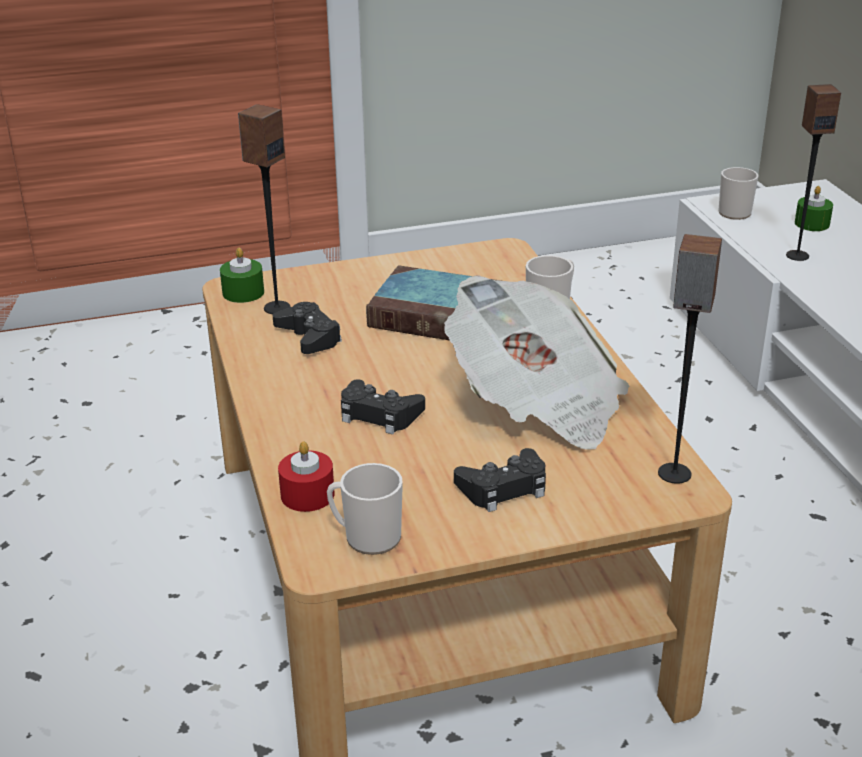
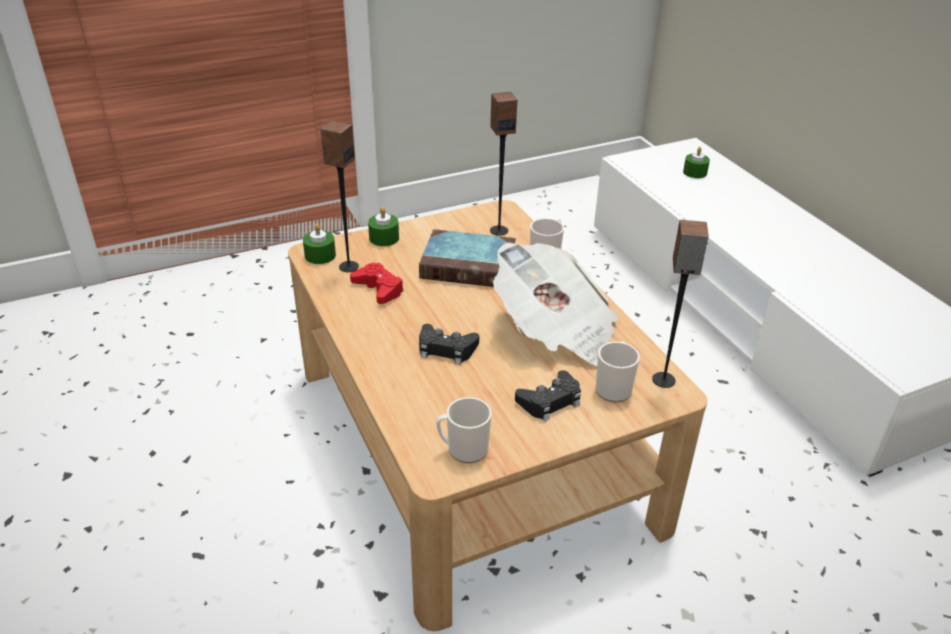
camera: 10 degrees left, 5 degrees up
black game controller [273,302,342,354] -> red game controller [350,263,404,304]
red candle [278,441,334,512] -> none
mug [718,167,759,220] -> mug moved to [595,341,640,402]
speaker [786,84,841,261] -> speaker moved to [490,92,517,236]
none -> green candle [368,207,399,246]

